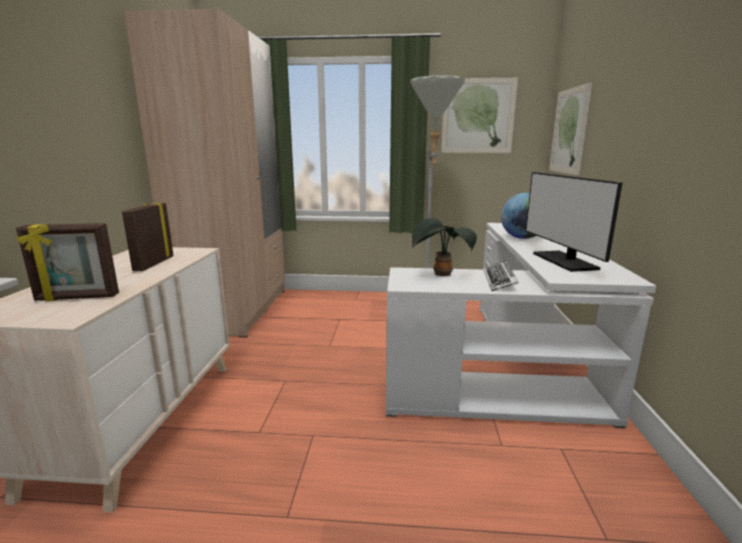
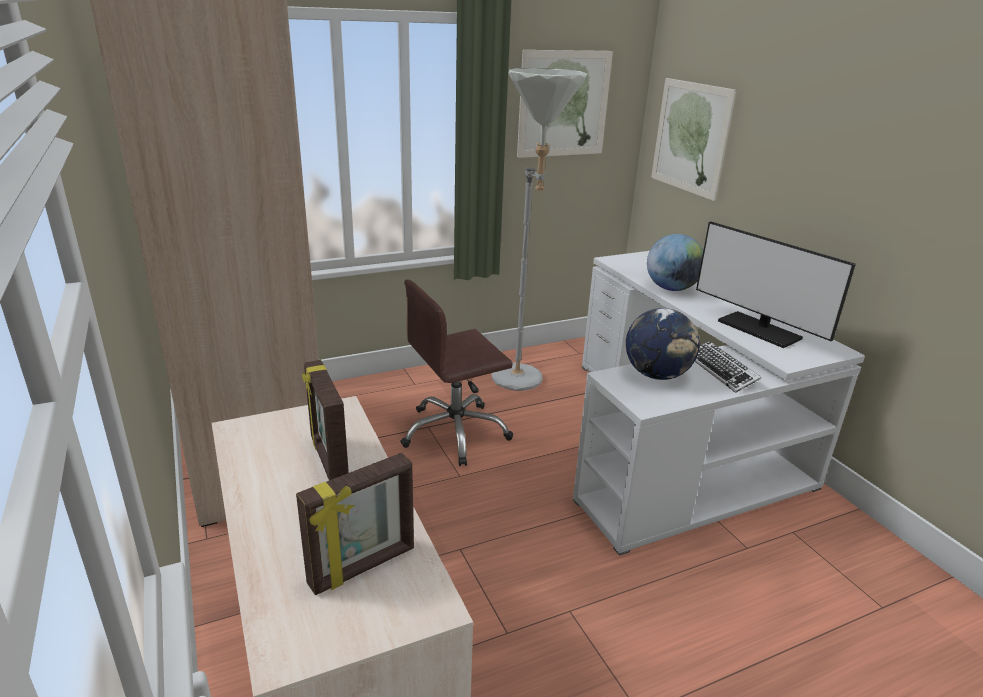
camera: 30 degrees left, 10 degrees up
potted plant [412,218,477,276] -> globe [626,308,700,380]
none -> brown office chair [400,279,513,466]

